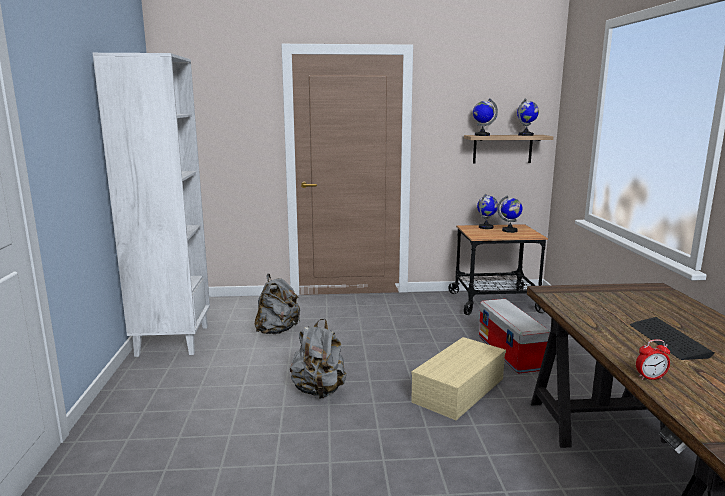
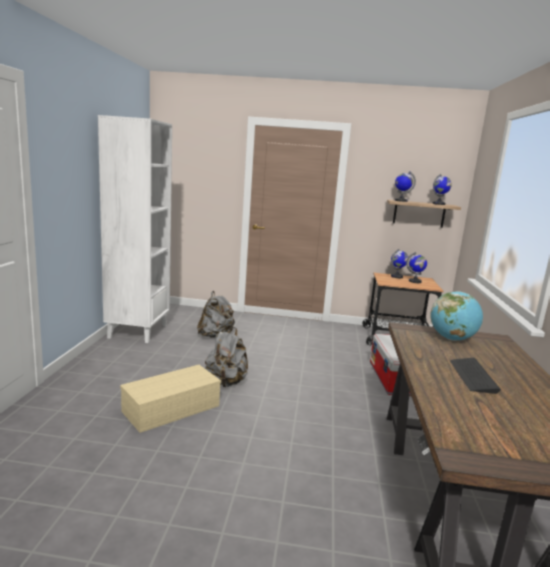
camera: 10 degrees right, 0 degrees up
beige storage box [411,337,506,420] -> beige storage box moved to [120,365,221,433]
alarm clock [636,339,670,380] -> none
none -> globe [430,291,483,341]

